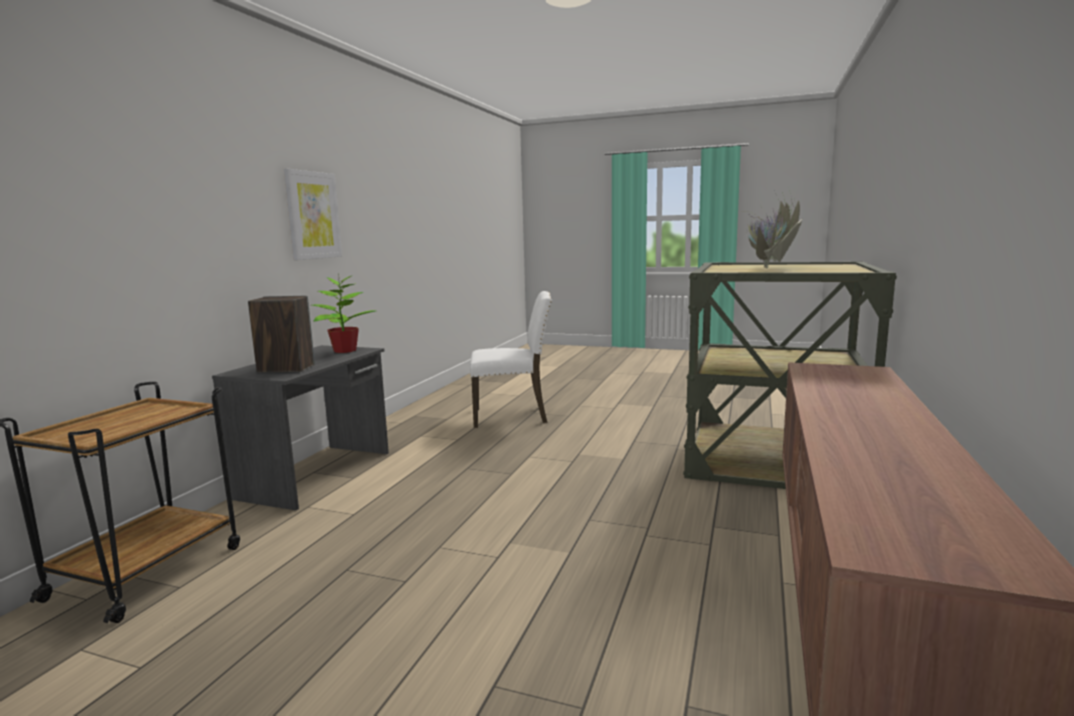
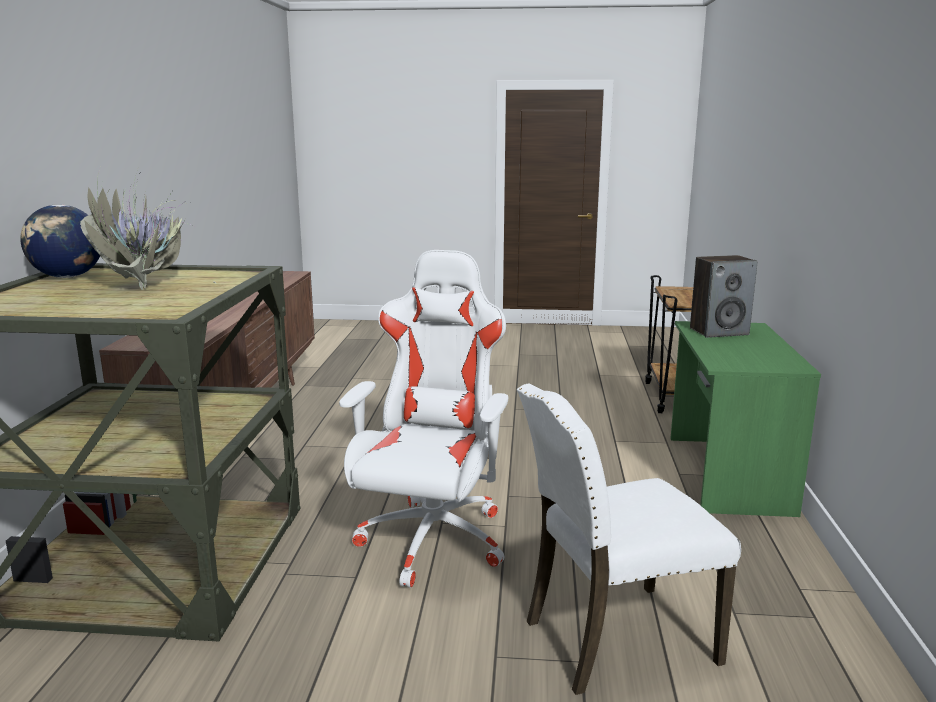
camera: 165 degrees right, 5 degrees up
grey desk [212,345,389,511] -> green desk [670,321,821,517]
picture [284,169,342,260] -> none
potted plant [312,272,375,353] -> none
none -> globe [20,204,100,278]
none -> white office chair [339,250,508,588]

